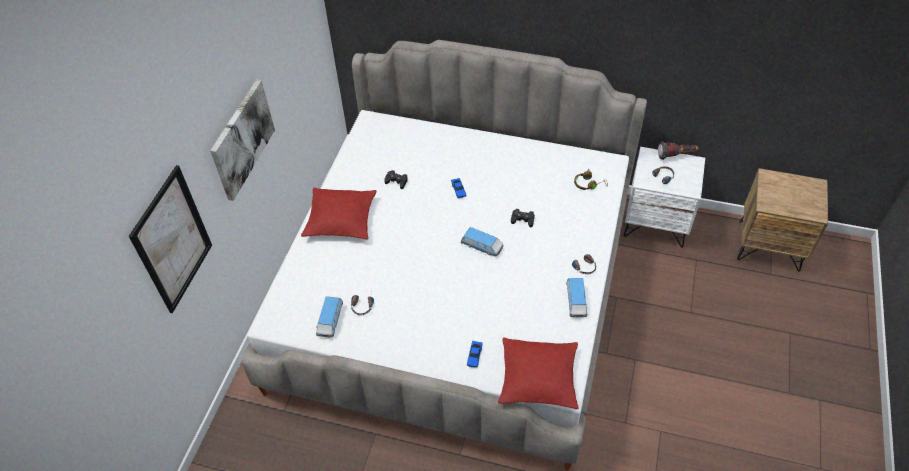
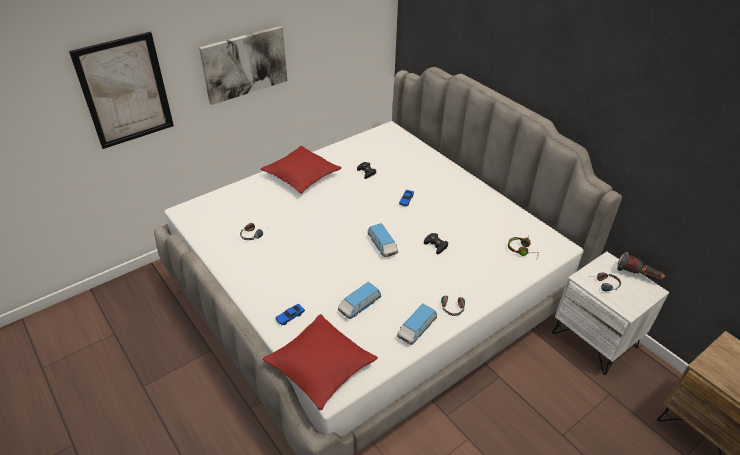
camera: 35 degrees right, 10 degrees down
toy car [316,296,343,337] -> toy car moved to [338,282,381,319]

